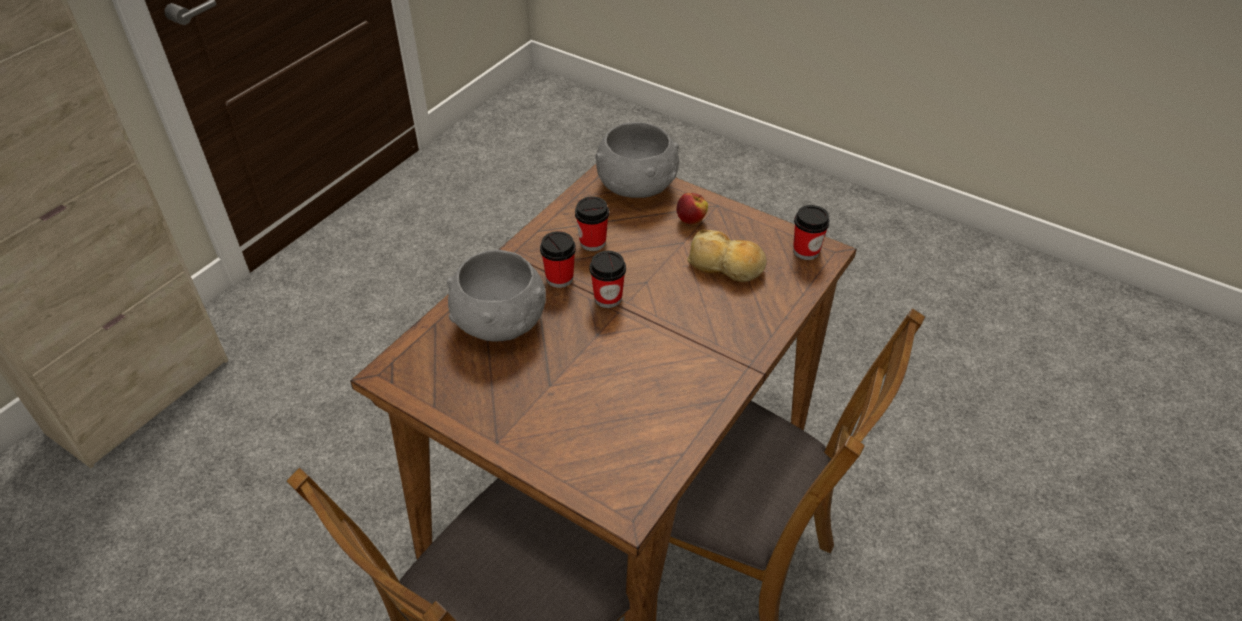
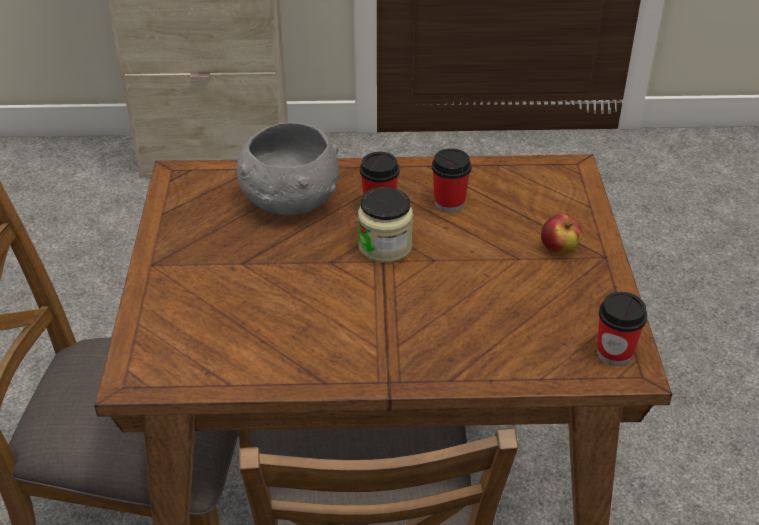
camera: 55 degrees right, 5 degrees down
cup [589,251,626,308] -> jar [358,187,413,263]
grey bowl [595,122,679,198] -> none
bread [687,230,767,282] -> none

